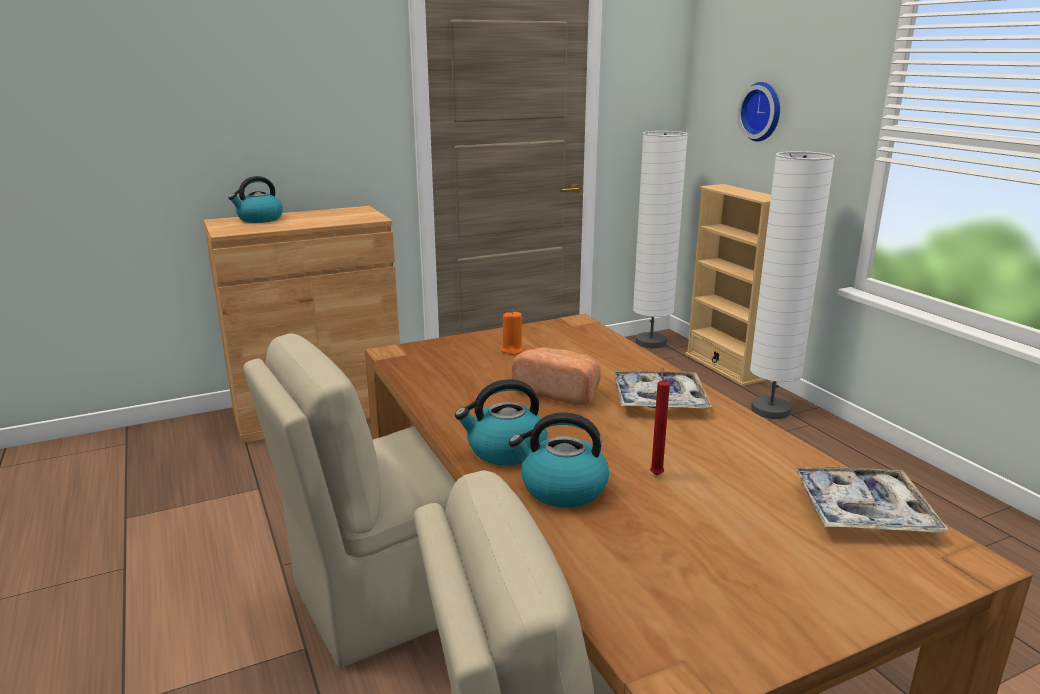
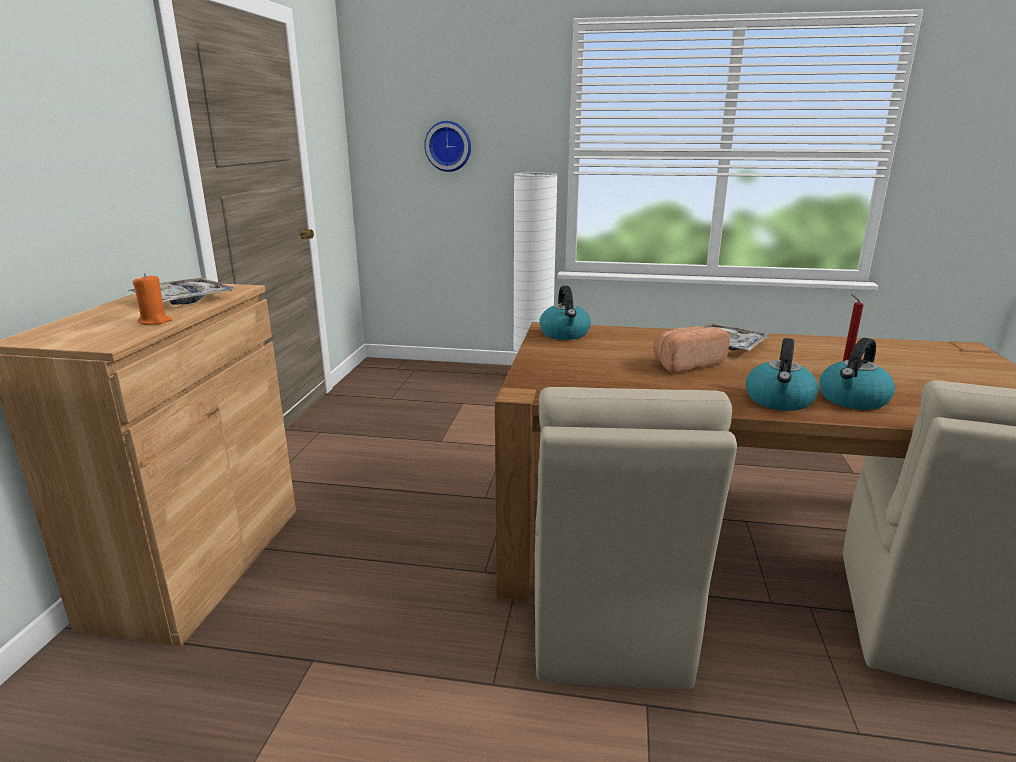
camera: 55 degrees left, 0 degrees up
kettle [228,176,283,223] -> kettle moved to [539,286,591,340]
orange candle [501,310,525,355] -> orange candle moved to [133,273,172,325]
white floor lamp [633,131,688,348] -> none
beige bookcase [685,184,771,386] -> none
tray [794,467,948,533] -> tray moved to [129,278,235,305]

